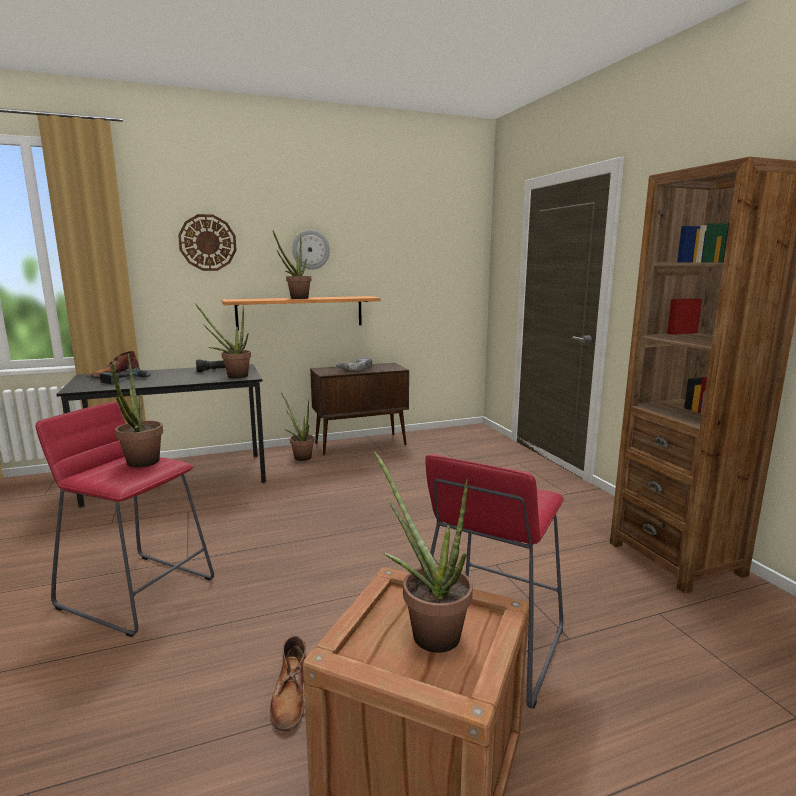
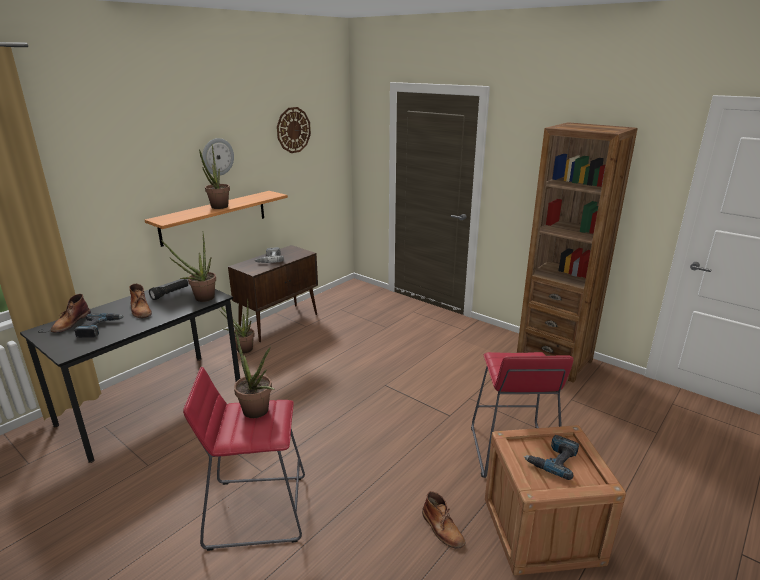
camera: 30 degrees left, 10 degrees up
wall clock [178,214,237,271] -> wall clock moved to [277,107,311,153]
potted plant [374,451,473,653] -> power drill [524,435,579,480]
none -> brown boot [129,284,152,318]

